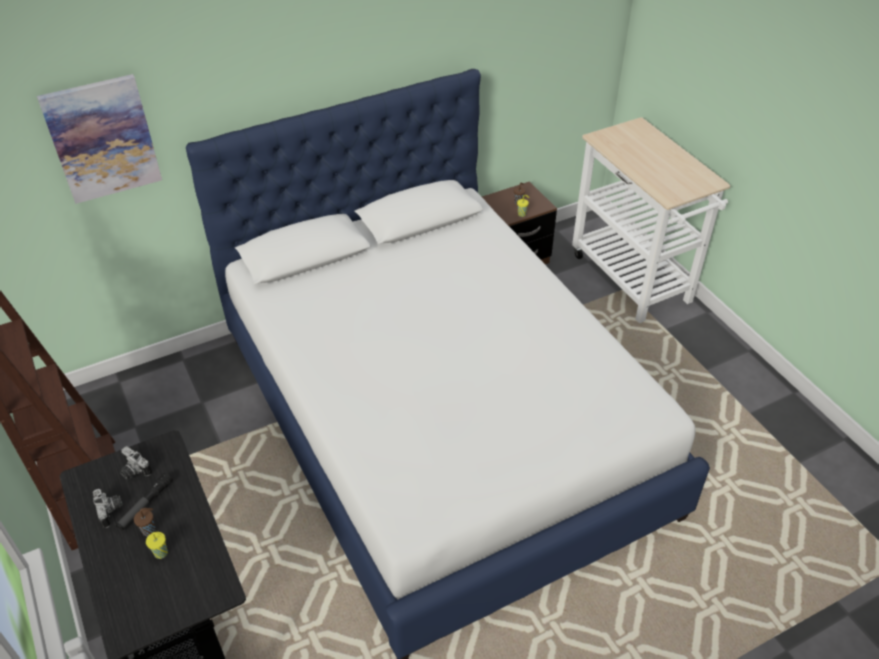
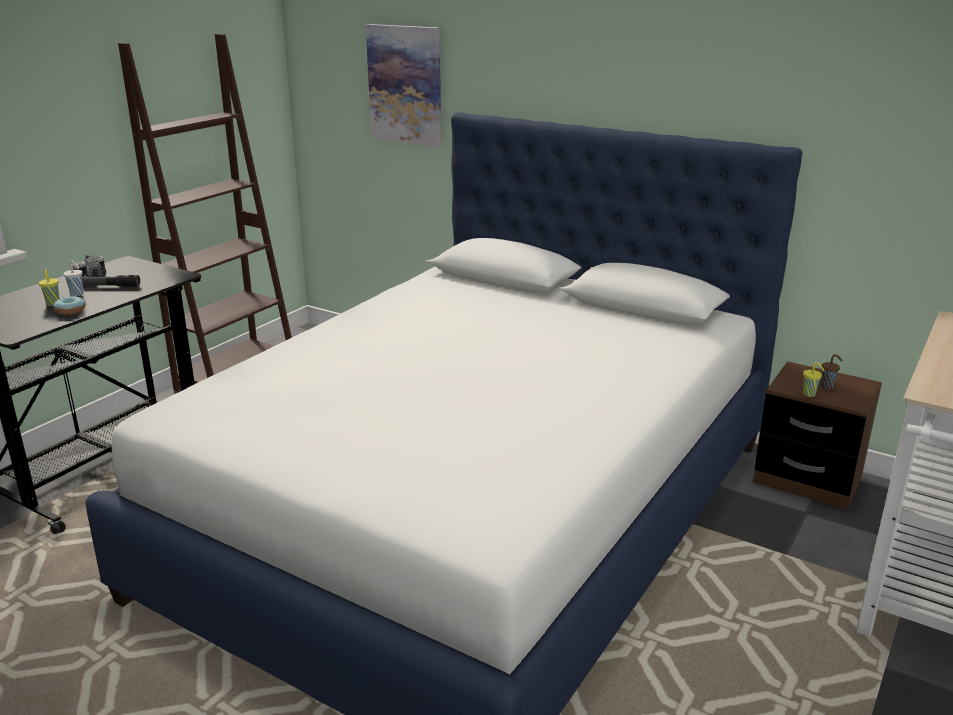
camera: 60 degrees right, 20 degrees down
camera [120,446,152,480] -> none
brown cup [134,508,155,537] -> white cup [63,260,84,296]
none -> donut [53,296,85,315]

